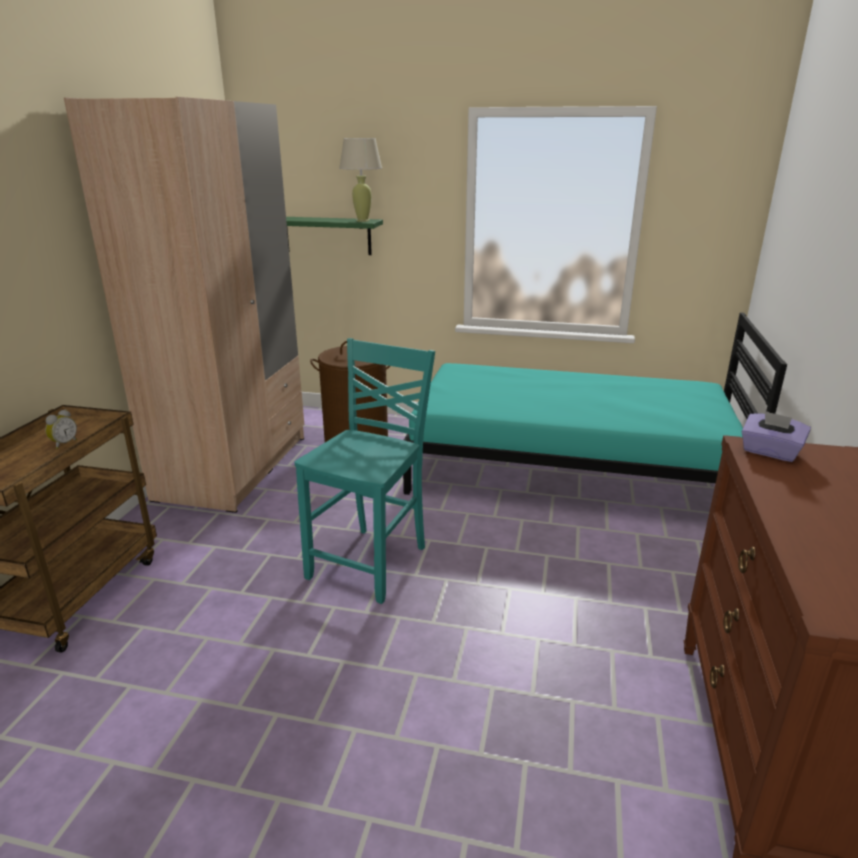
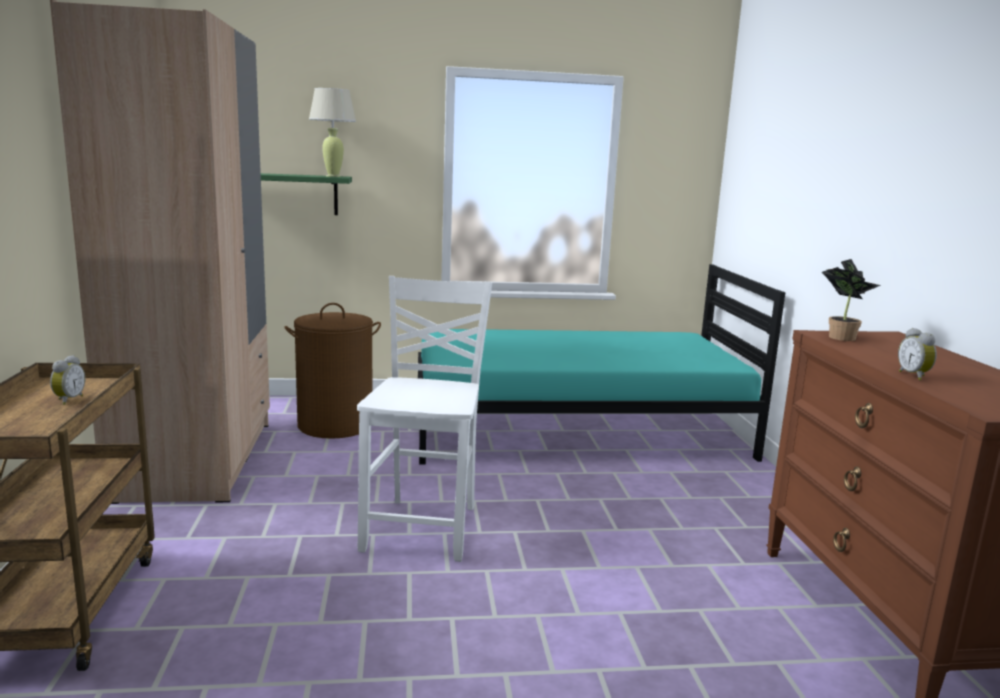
camera: 20 degrees left, 10 degrees down
turquoise chair [294,338,435,604] -> white chair [357,276,492,562]
purple tissue box [741,411,811,462] -> potted plant [822,259,881,341]
none -> alarm clock [898,328,937,380]

